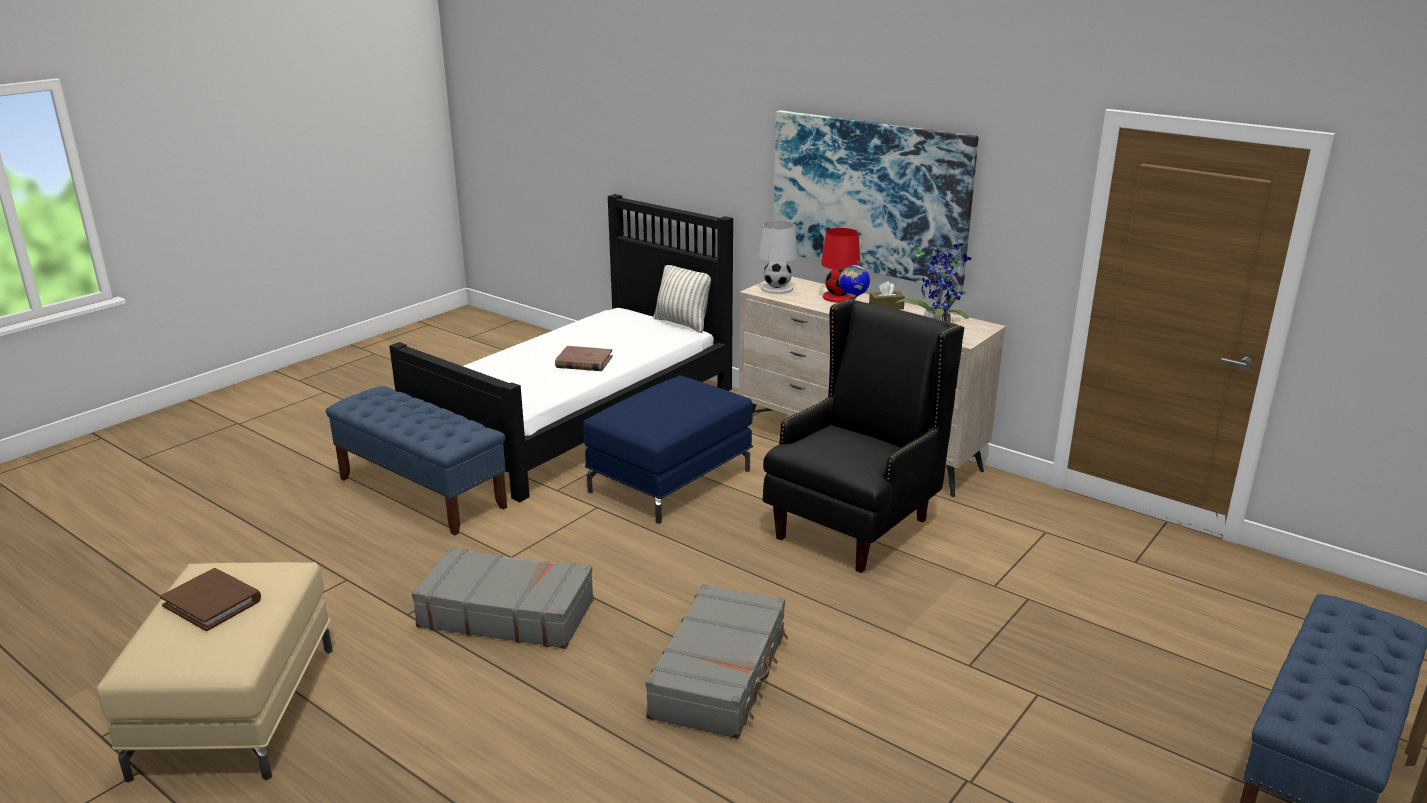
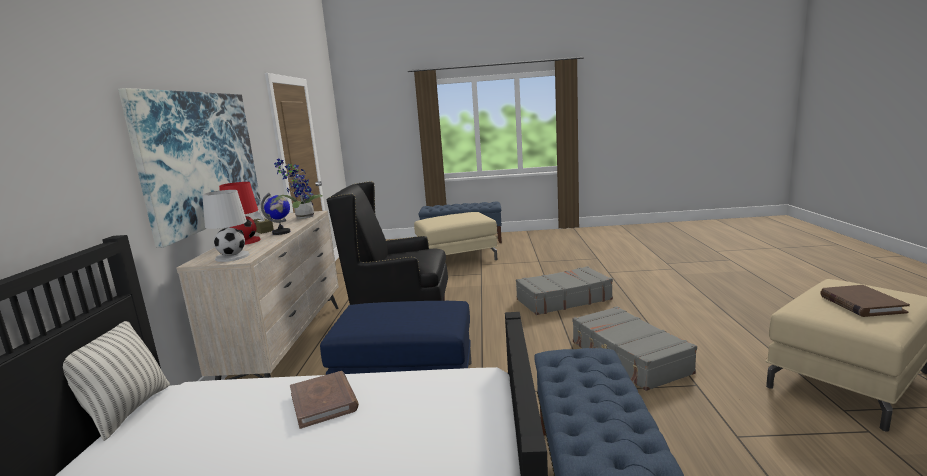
camera: 125 degrees left, 10 degrees down
none -> beige ottoman [414,212,498,260]

